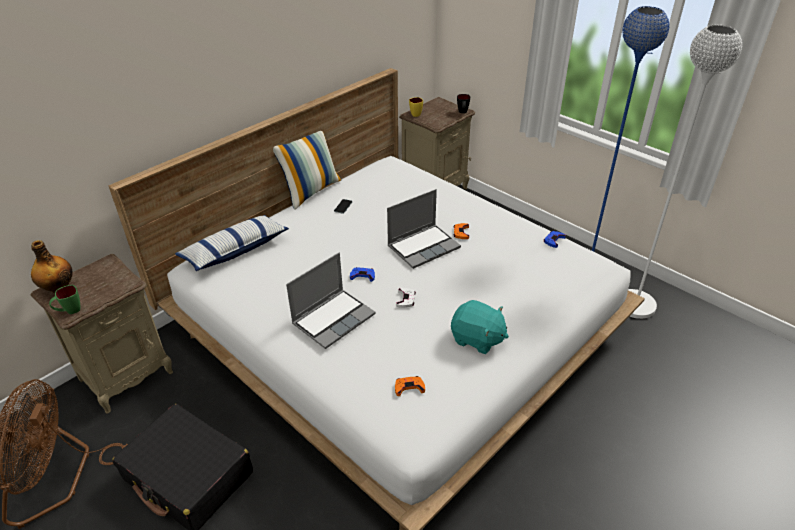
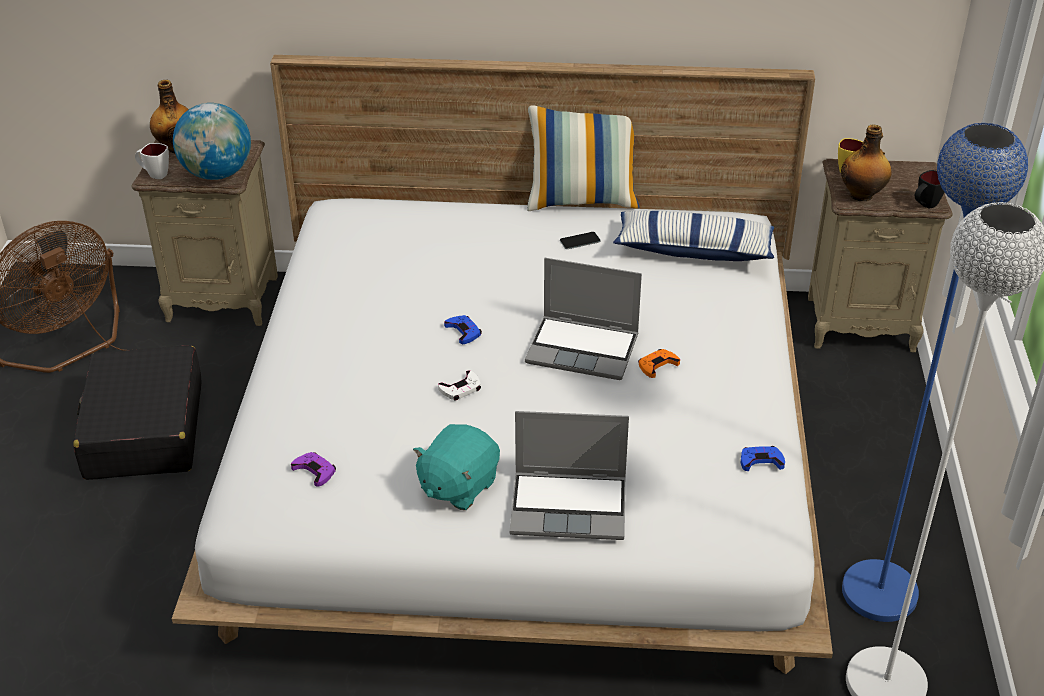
camera: 50 degrees right, 0 degrees up
green mug [49,285,80,314] -> white mug [135,143,169,179]
pillow [175,215,289,271] -> pillow moved to [613,211,774,261]
laptop [286,253,375,349] -> laptop moved to [510,411,629,540]
orange game controller [395,376,425,396] -> purple game controller [291,452,336,487]
turquoise plush toy [451,300,509,354] -> turquoise plush toy turned 45 degrees clockwise [413,424,500,510]
none -> globe [173,103,251,180]
none -> bottle [841,124,891,202]

